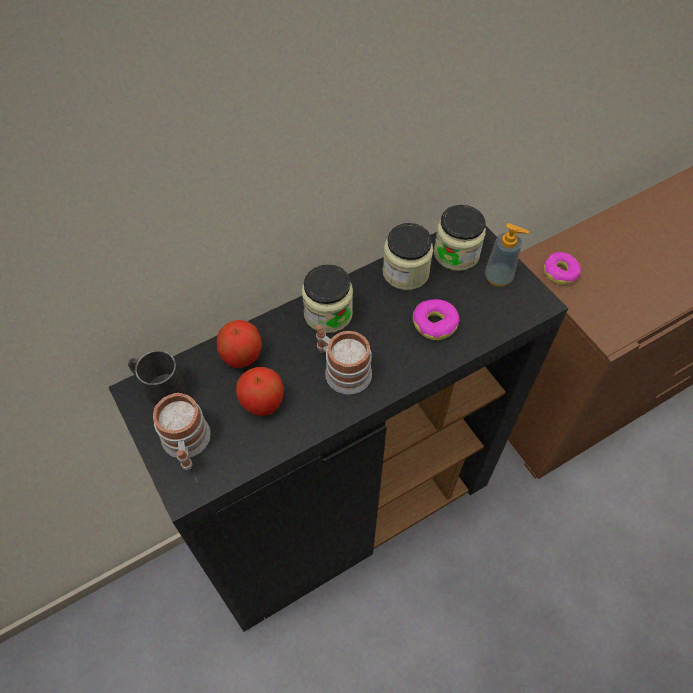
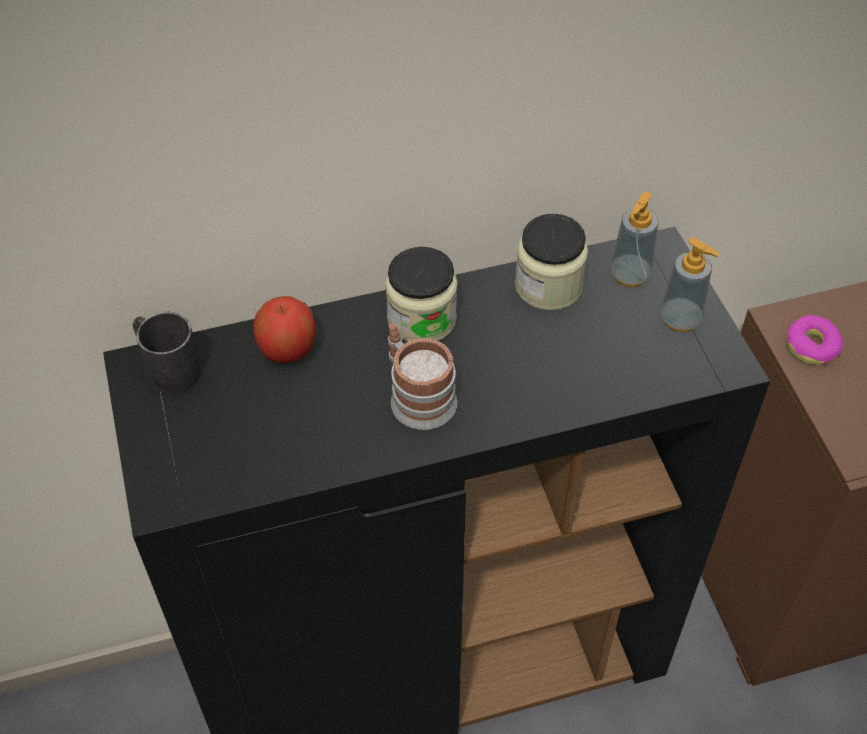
camera: 15 degrees right, 5 degrees down
mug [153,393,211,470] -> none
apple [236,367,284,416] -> none
donut [413,299,460,340] -> none
jar [434,205,486,271] -> soap dispenser [610,191,658,287]

